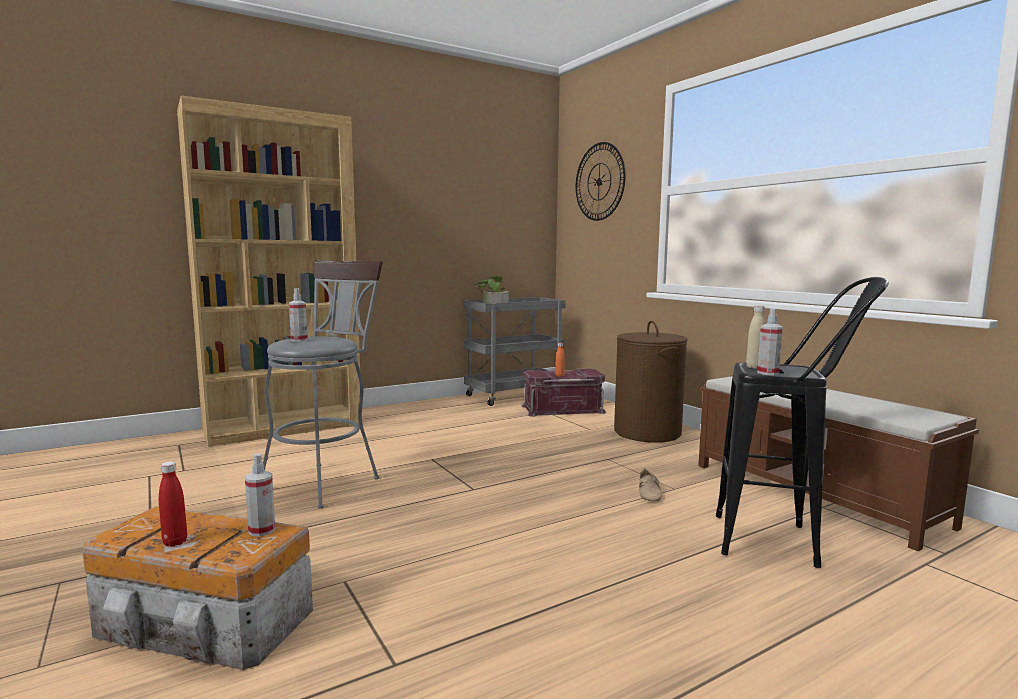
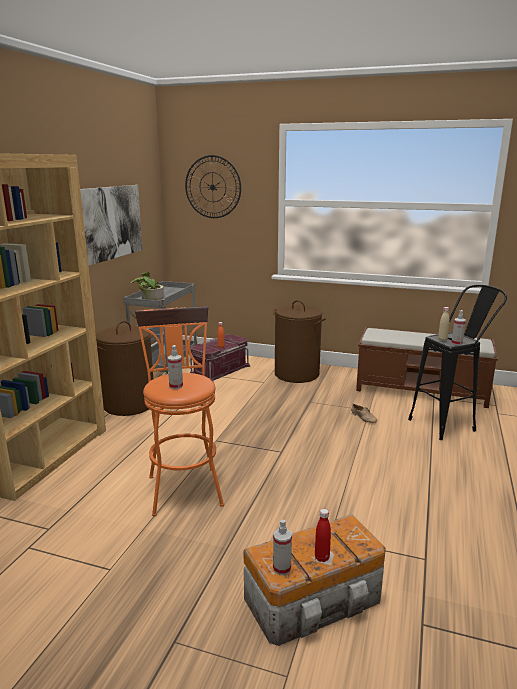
camera: 40 degrees left, 10 degrees up
spray bottle [245,453,275,537] -> spray bottle moved to [273,519,292,575]
grey stool [263,260,383,509] -> orange stool [135,306,224,516]
none -> picture [80,185,143,266]
none -> brown laundry basket [96,321,153,416]

